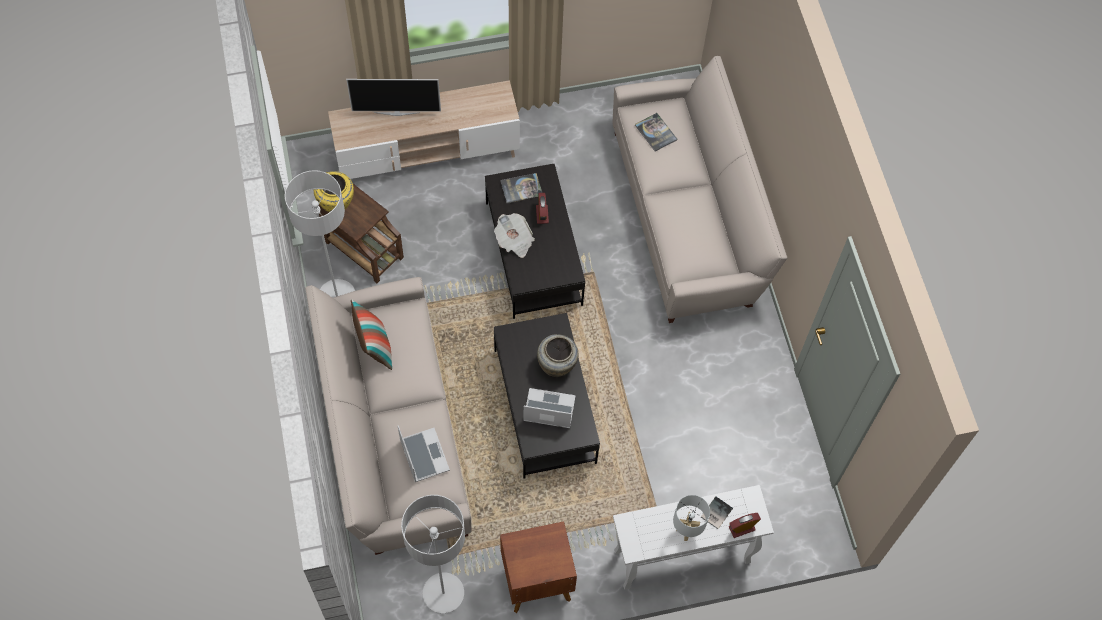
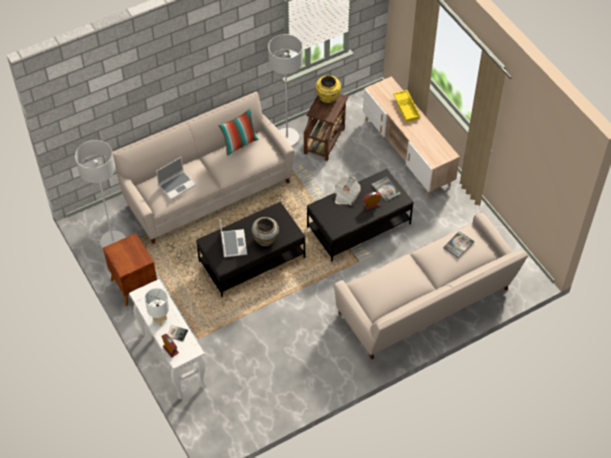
camera: 75 degrees right, 10 degrees down
television [346,79,441,116] -> yellow tray [393,90,420,122]

